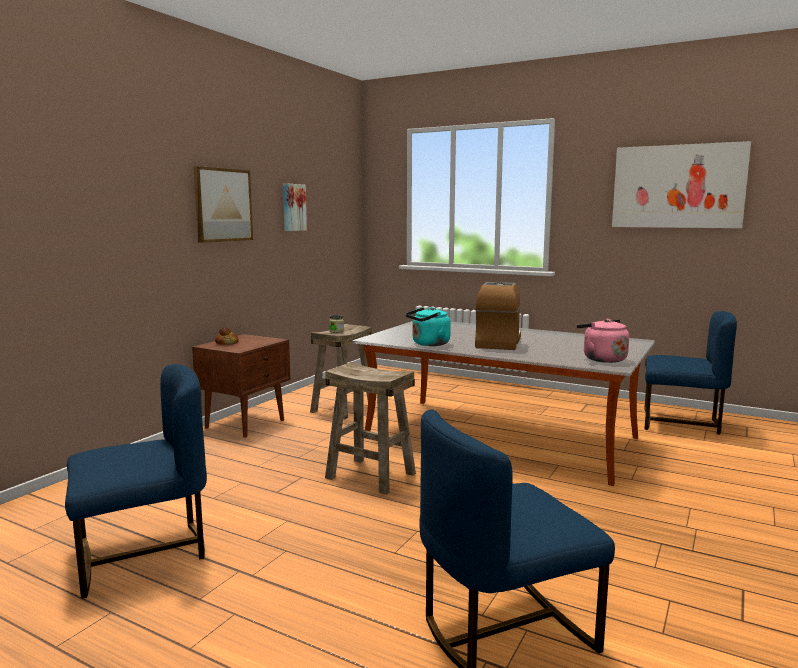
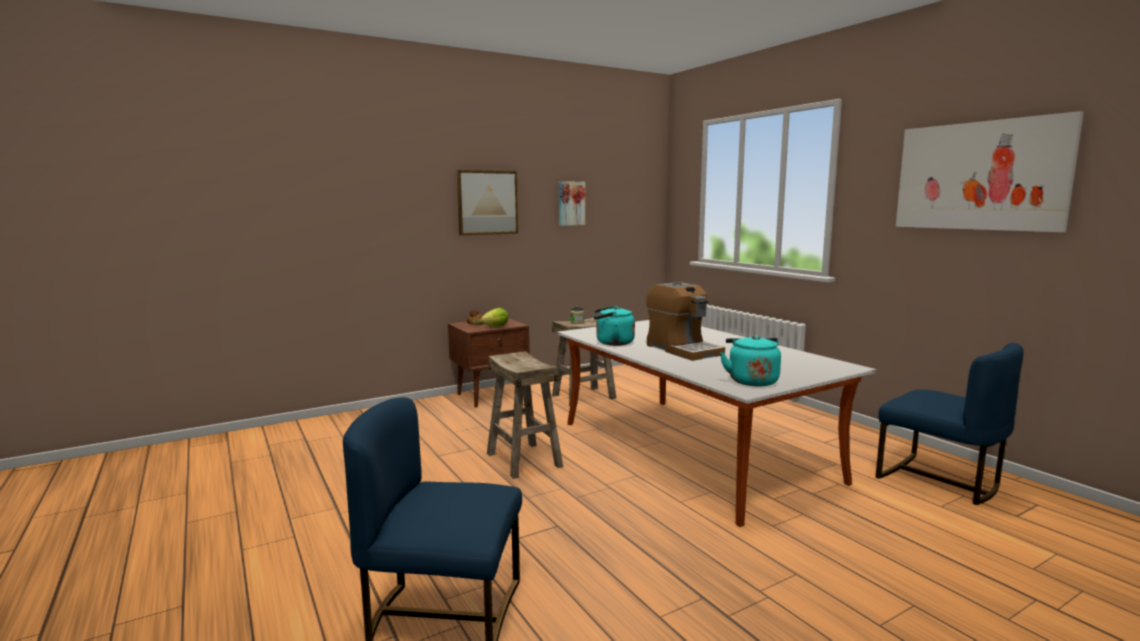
camera: 30 degrees right, 0 degrees up
blue chair [65,364,207,599] -> none
coffee machine [475,282,521,350] -> coffee machine turned 105 degrees clockwise [646,282,725,361]
pink kettle [576,319,629,363] -> turquoise kettle [720,335,781,387]
none -> lettuce [480,308,508,327]

